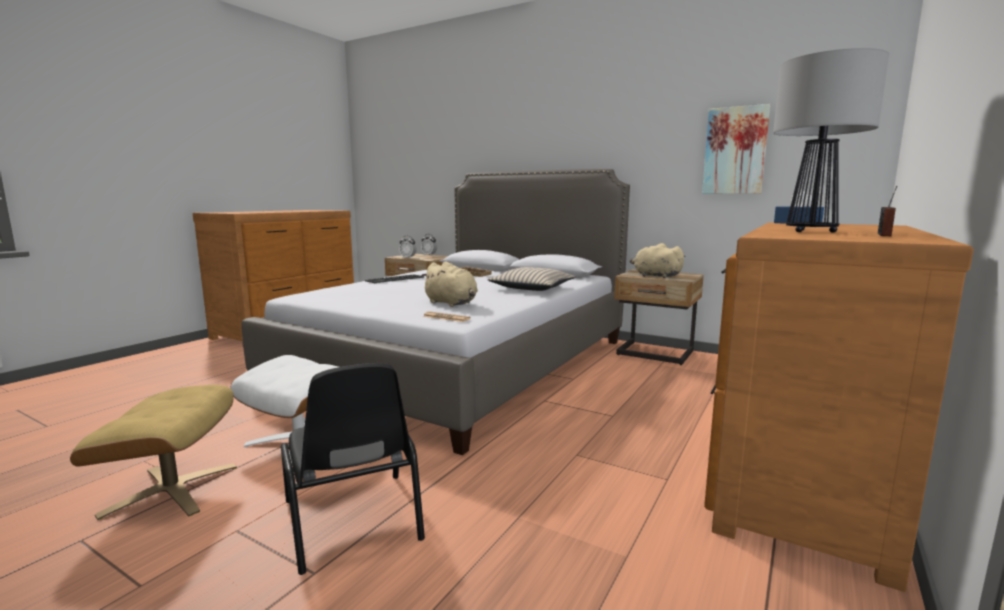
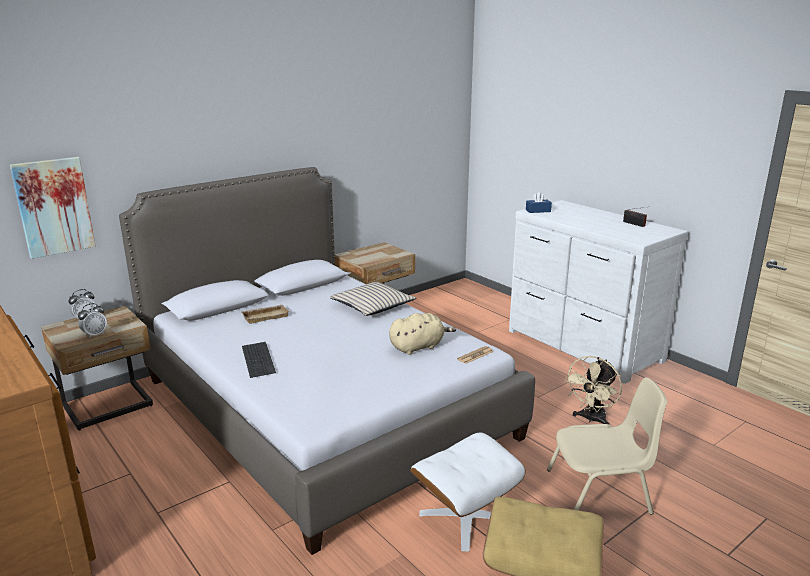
camera: 70 degrees left, 10 degrees up
black chair [281,363,425,575] -> beige chair [547,377,667,514]
beige plush toy [630,243,686,278] -> none
picture [702,104,770,194] -> picture moved to [10,157,96,259]
brown dresser [704,222,974,592] -> white dresser [509,200,689,384]
table lamp [773,48,889,232] -> none
none -> beige fan [564,356,622,425]

